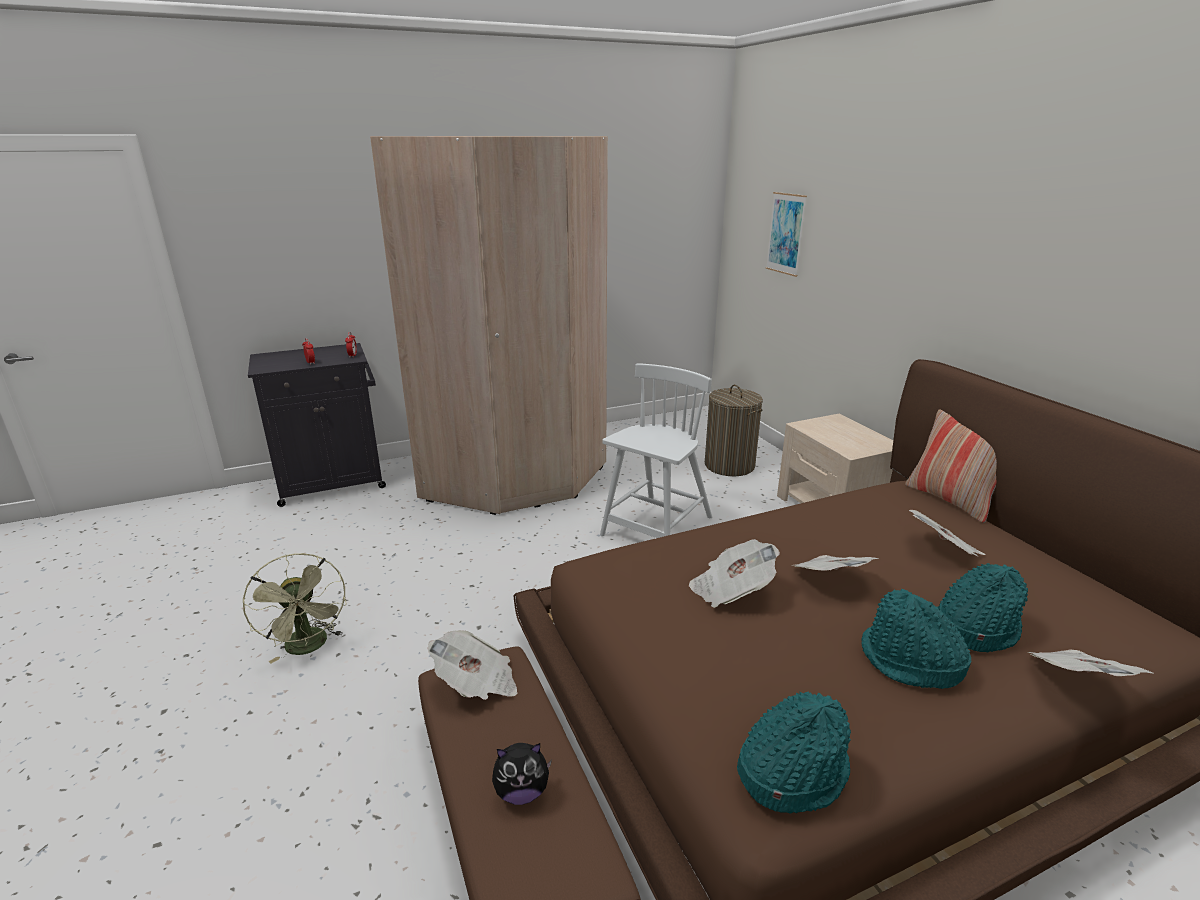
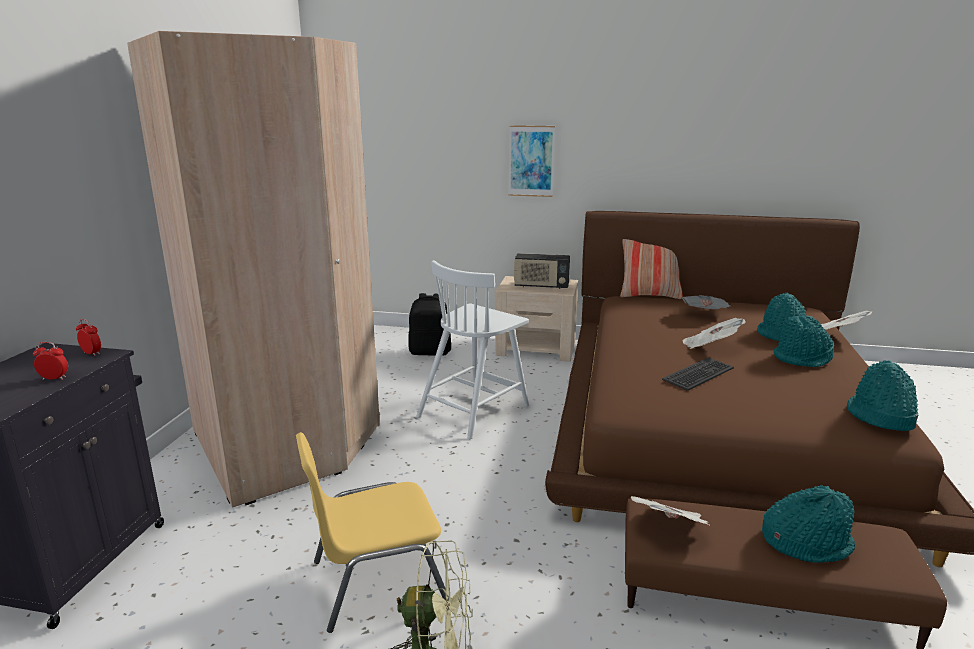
camera: 55 degrees left, 5 degrees down
plush toy [492,743,552,805] -> turquoise hat [762,485,855,563]
white chair [600,363,712,538] -> white chair turned 120 degrees counterclockwise [417,260,529,439]
newspaper [689,539,780,608] -> keyboard [662,357,734,391]
laundry basket [705,385,763,476] -> black backpack [408,293,451,356]
picture [766,192,807,277] -> picture moved to [509,125,555,197]
none -> yellow chair [296,432,449,633]
none -> radio [514,253,570,289]

